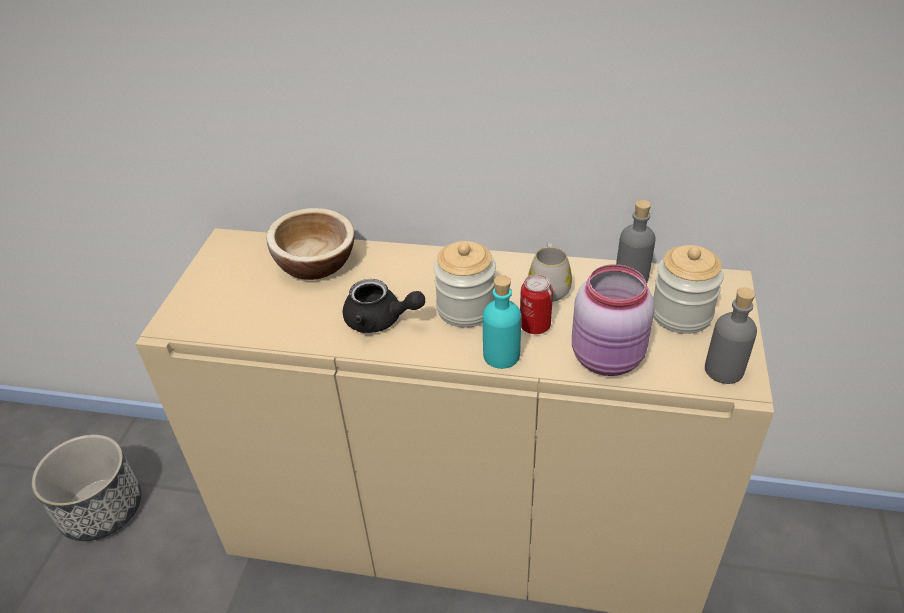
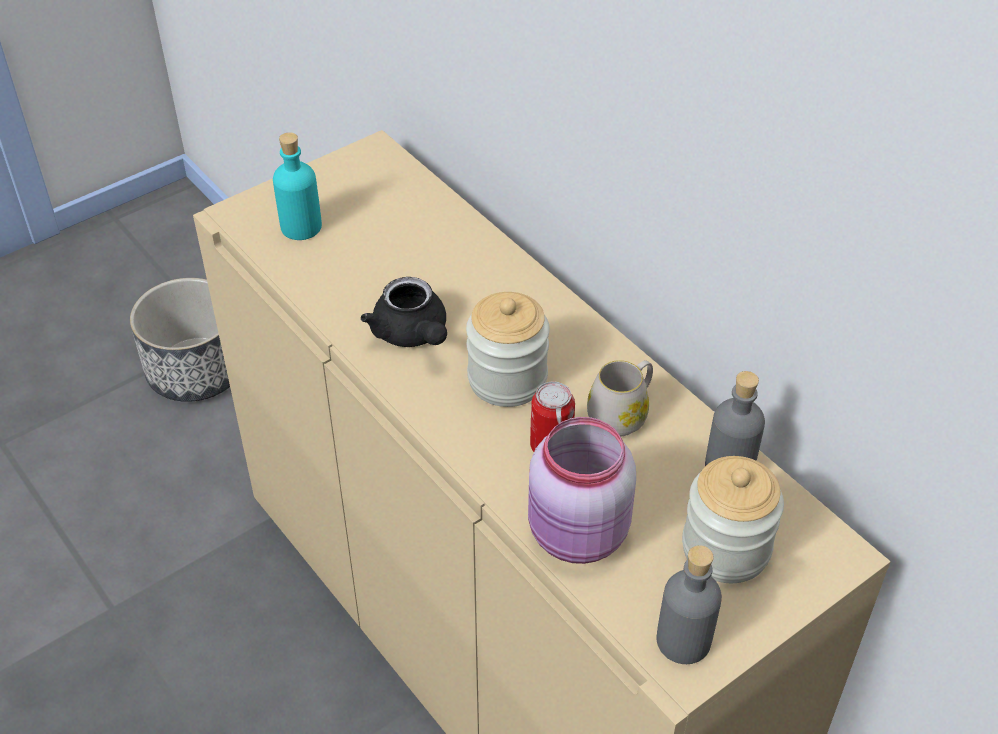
camera: 40 degrees right, 5 degrees up
bowl [267,208,355,280] -> none
turquoise bottle [483,275,521,369] -> turquoise bottle moved to [273,132,322,240]

